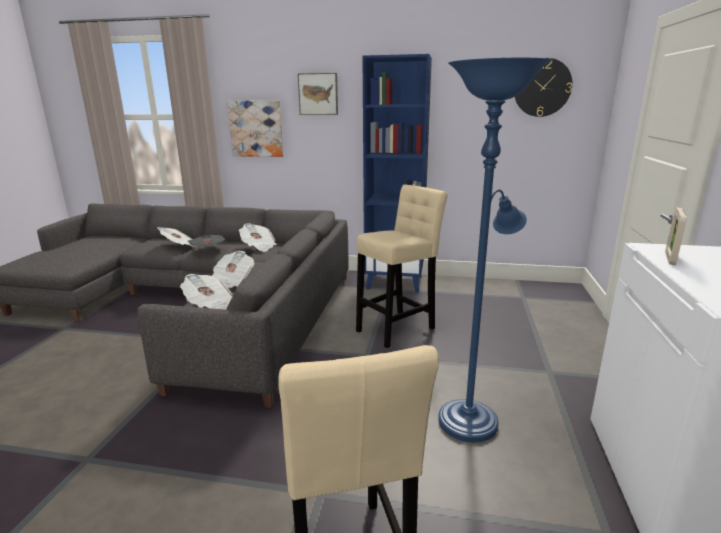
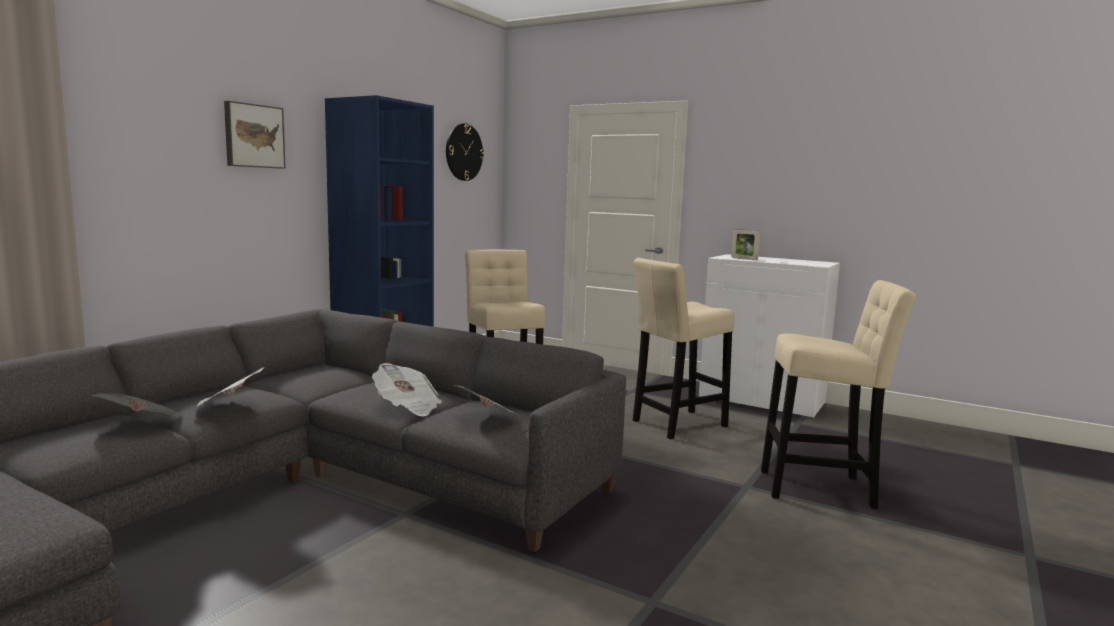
camera: 70 degrees left, 10 degrees down
picture [227,100,284,157] -> none
newspaper [239,223,277,252] -> none
blue floor lamp [438,57,552,442] -> beige stool [633,258,735,439]

